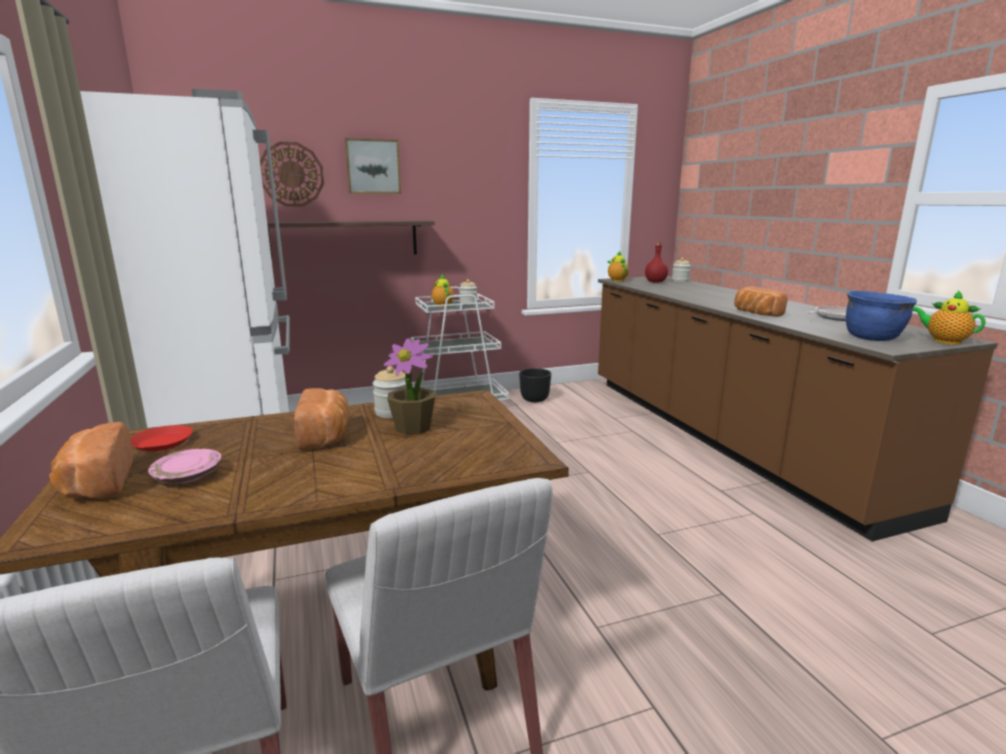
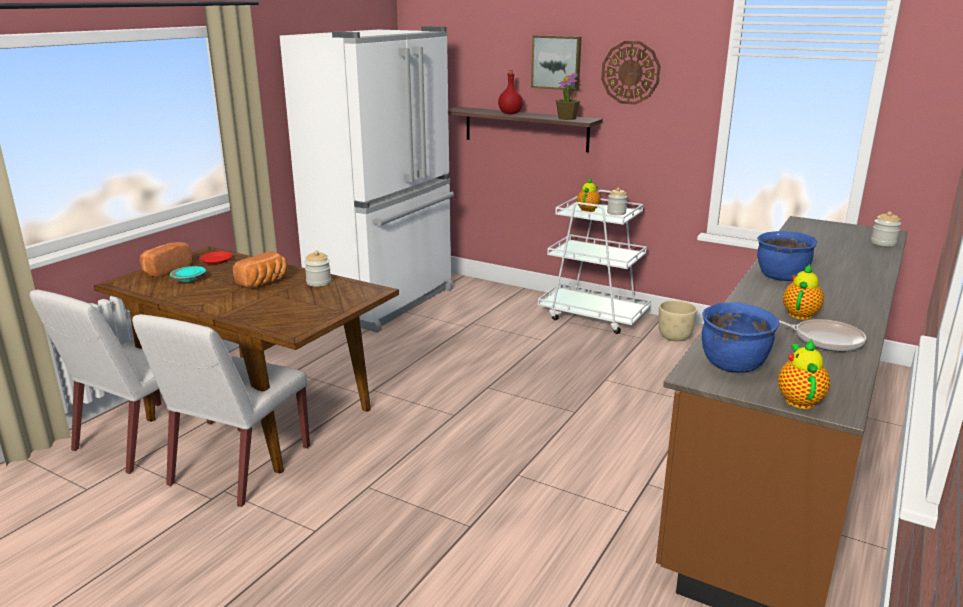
camera: 50 degrees right, 5 degrees up
pink plate [148,449,221,484] -> turquoise plate [170,266,206,282]
wall clock [260,142,324,207] -> wall clock moved to [601,41,661,105]
potted plant [384,338,435,435] -> potted plant moved to [556,73,580,120]
black planter [519,368,551,402] -> beige planter [659,300,697,341]
teapot [607,251,629,281] -> teapot moved to [783,264,824,320]
red bottle [645,242,668,283] -> red bottle moved to [498,70,523,114]
bread [734,286,788,317] -> none
none -> blue cooking pot [757,231,817,281]

